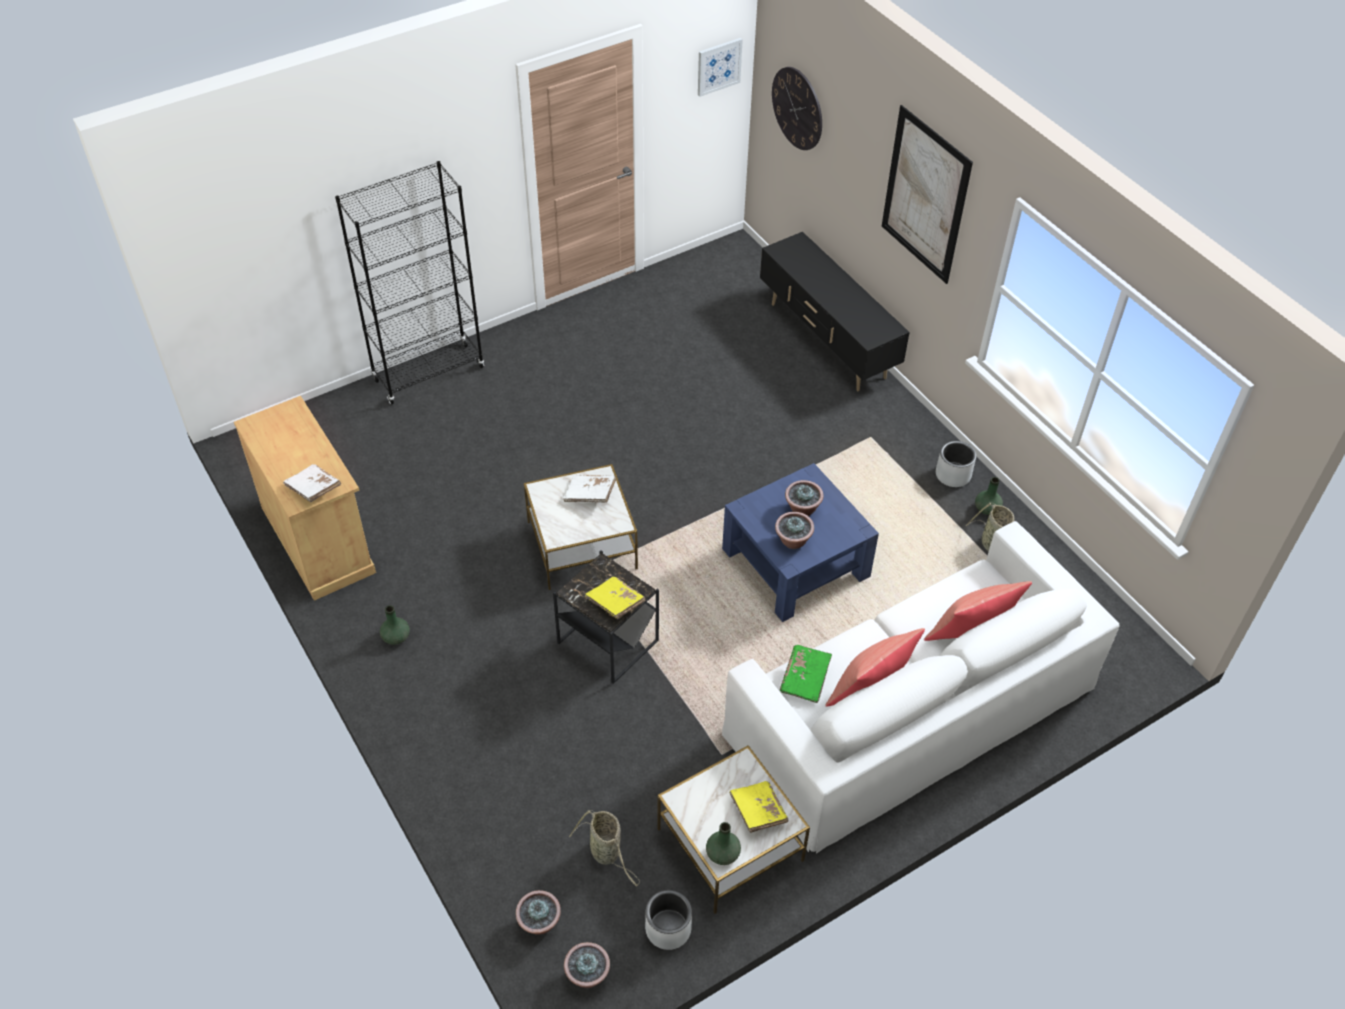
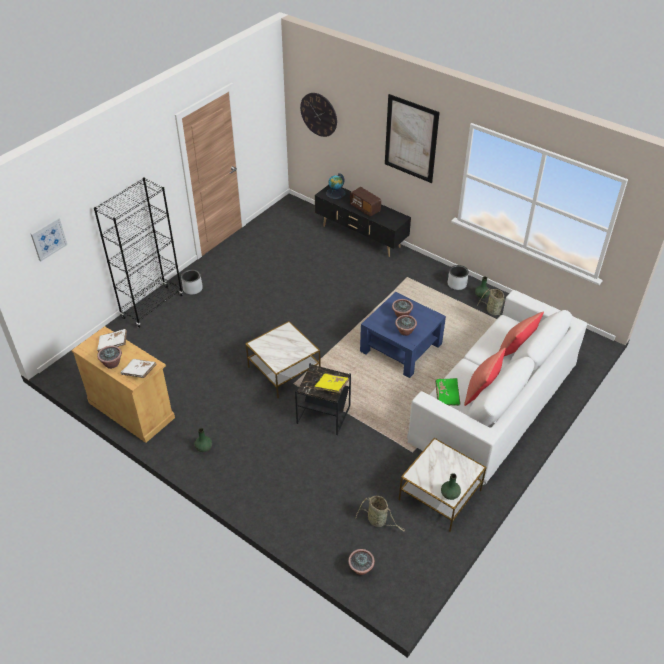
camera: 20 degrees left, 5 degrees down
white book [563,475,616,503] -> white book moved to [97,329,127,352]
potted plant [564,942,610,988] -> potted plant moved to [97,346,122,369]
grey planter [645,890,692,950] -> grey planter moved to [181,269,203,294]
picture [698,38,743,97] -> picture moved to [31,217,67,261]
yellow book [729,781,789,833] -> none
none -> globe [326,173,346,199]
none -> radio [350,187,381,217]

